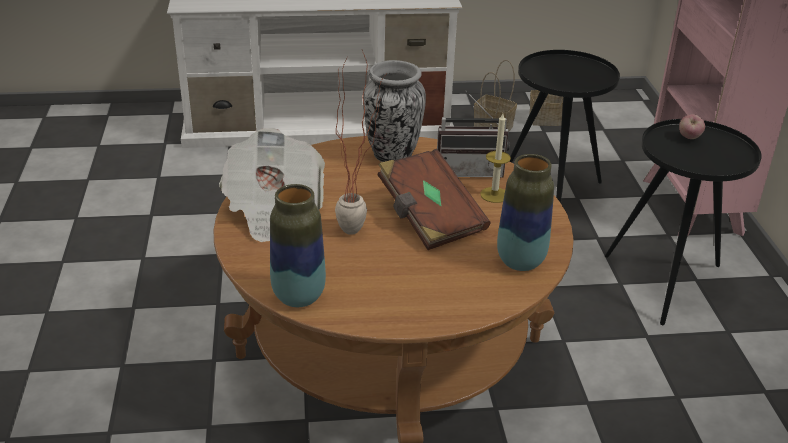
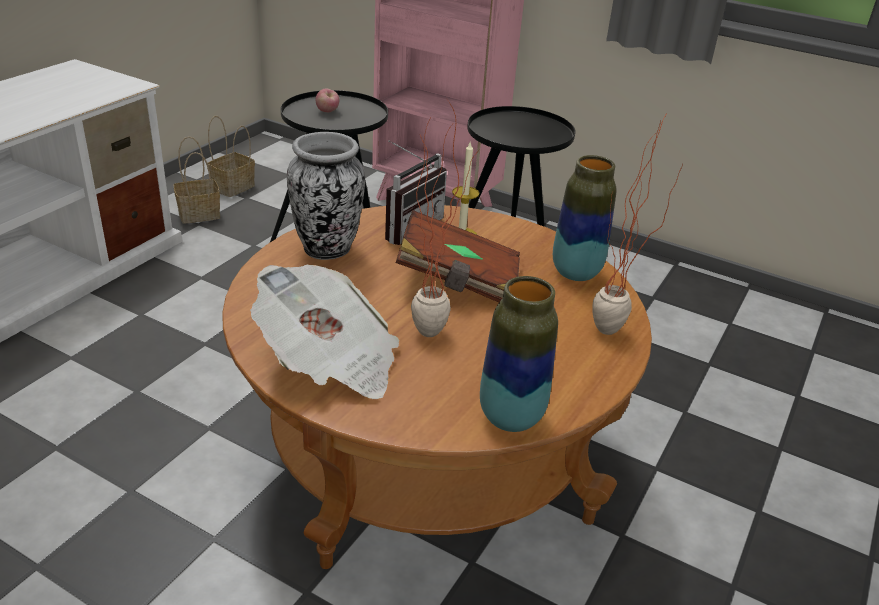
camera: 55 degrees left, 0 degrees up
apple [679,114,705,139] -> apple moved to [316,88,340,112]
none -> potted plant [593,112,683,335]

